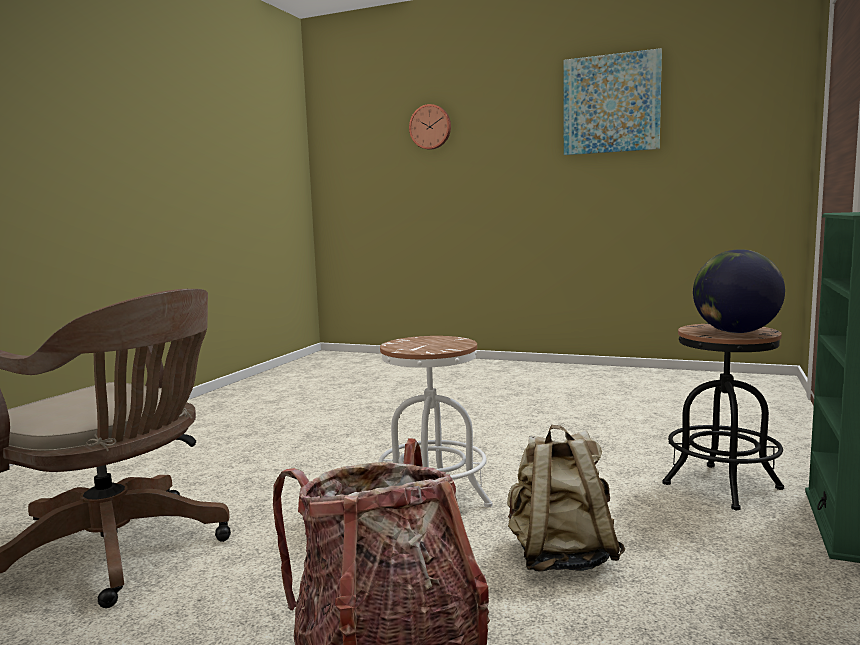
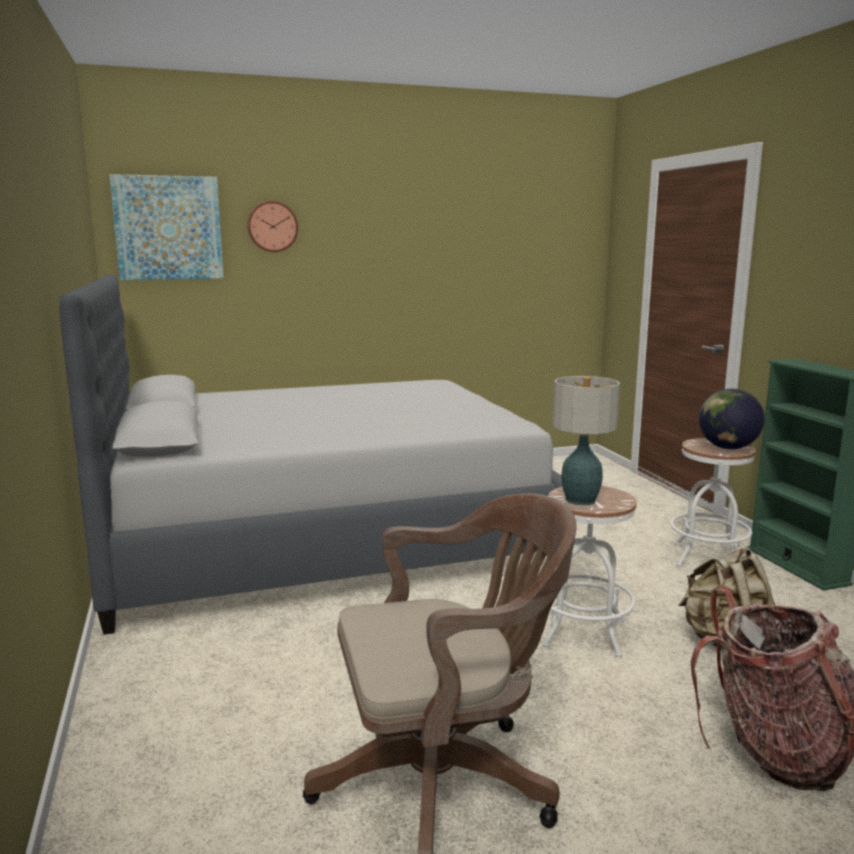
camera: 40 degrees left, 5 degrees up
picture [564,48,662,155] -> picture moved to [109,174,224,280]
black stool [662,323,784,511] -> white stool [670,438,756,567]
none -> grey bed [59,274,563,635]
none -> table lamp [552,376,620,505]

